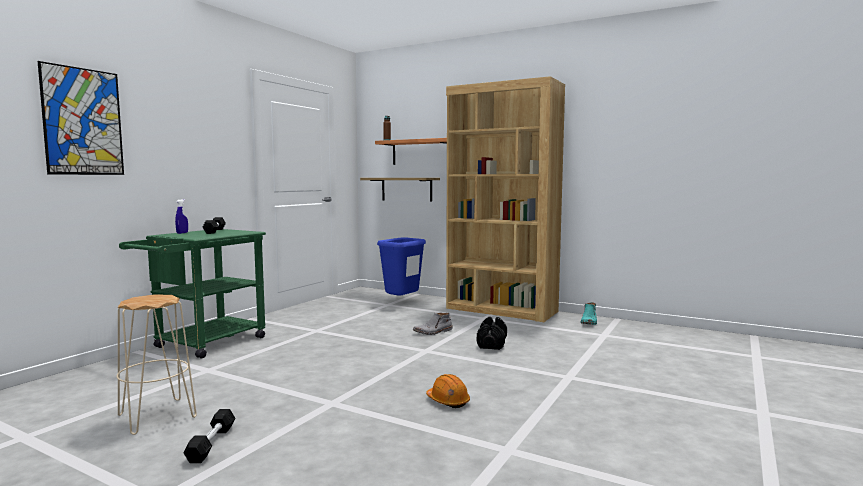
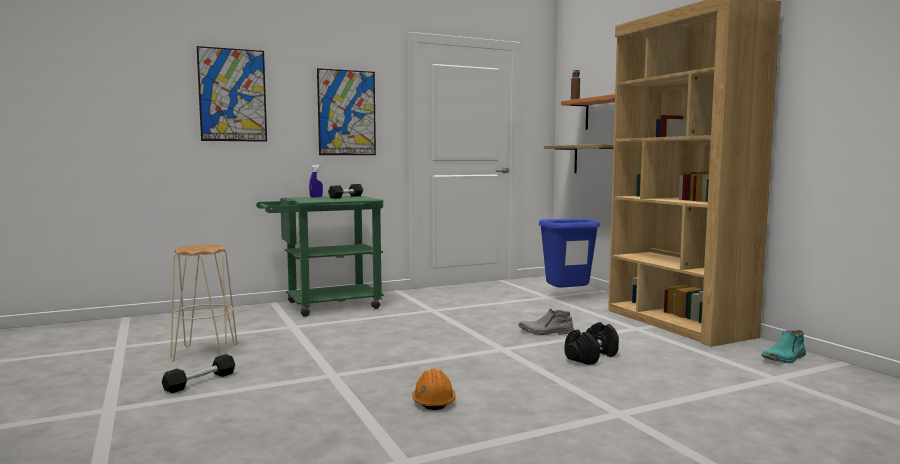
camera: 35 degrees right, 0 degrees up
none -> picture [317,68,376,155]

